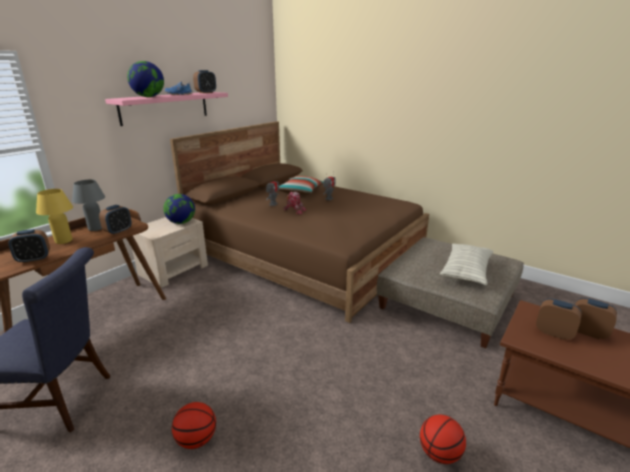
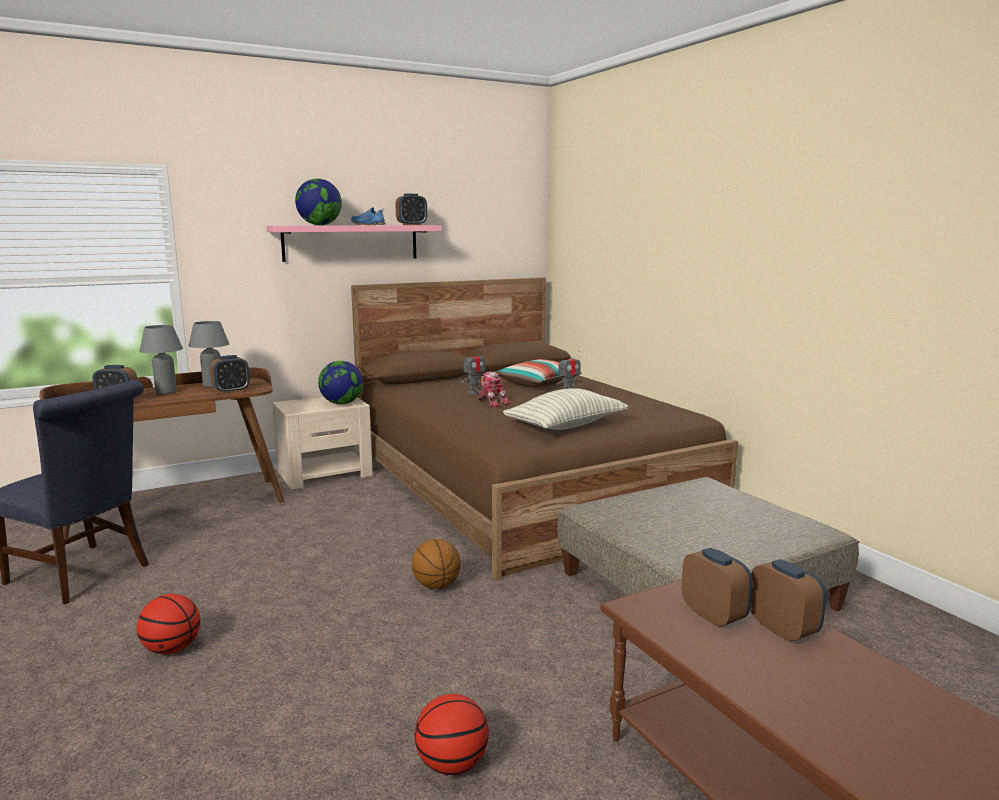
camera: 25 degrees right, 10 degrees down
yellow table lamp [36,189,73,244] -> grey table lamp [139,325,183,394]
pillow [440,243,493,285] -> pillow moved to [503,388,629,430]
none -> basketball [412,539,461,589]

